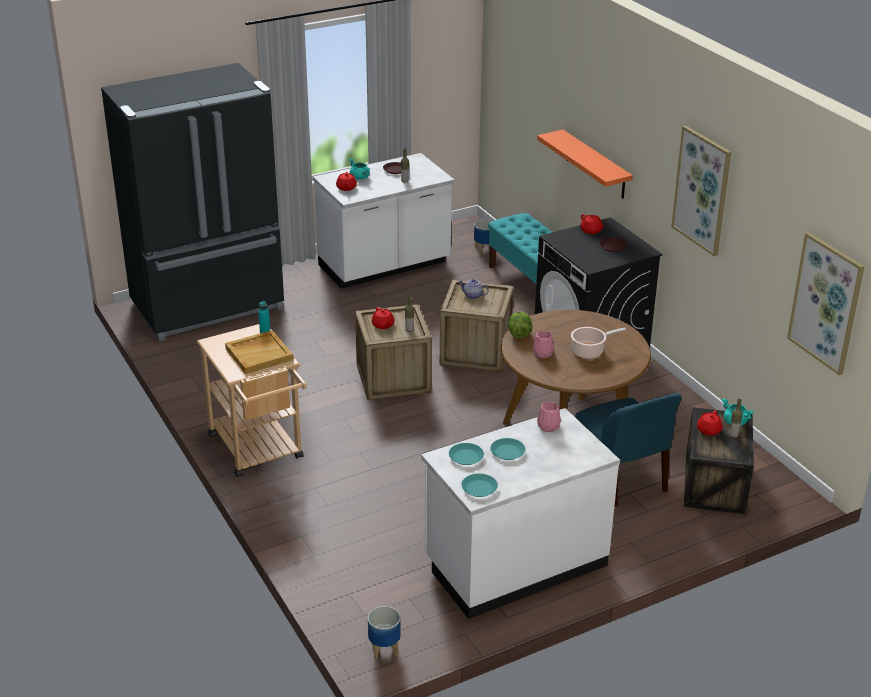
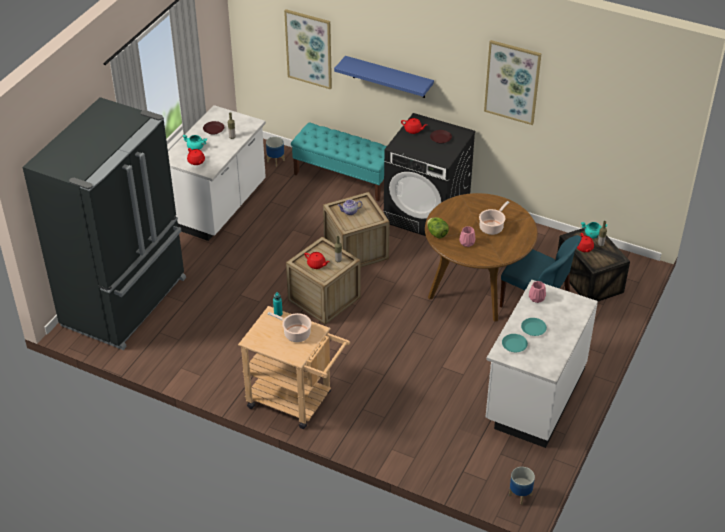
camera: 35 degrees left, 10 degrees up
beige tray [225,330,293,374] -> cooking pot [267,312,311,342]
turquoise plate [461,474,498,497] -> none
orange shelf [537,130,633,199] -> blue shelf [334,56,434,98]
picture [787,232,865,375] -> picture moved to [284,9,332,89]

